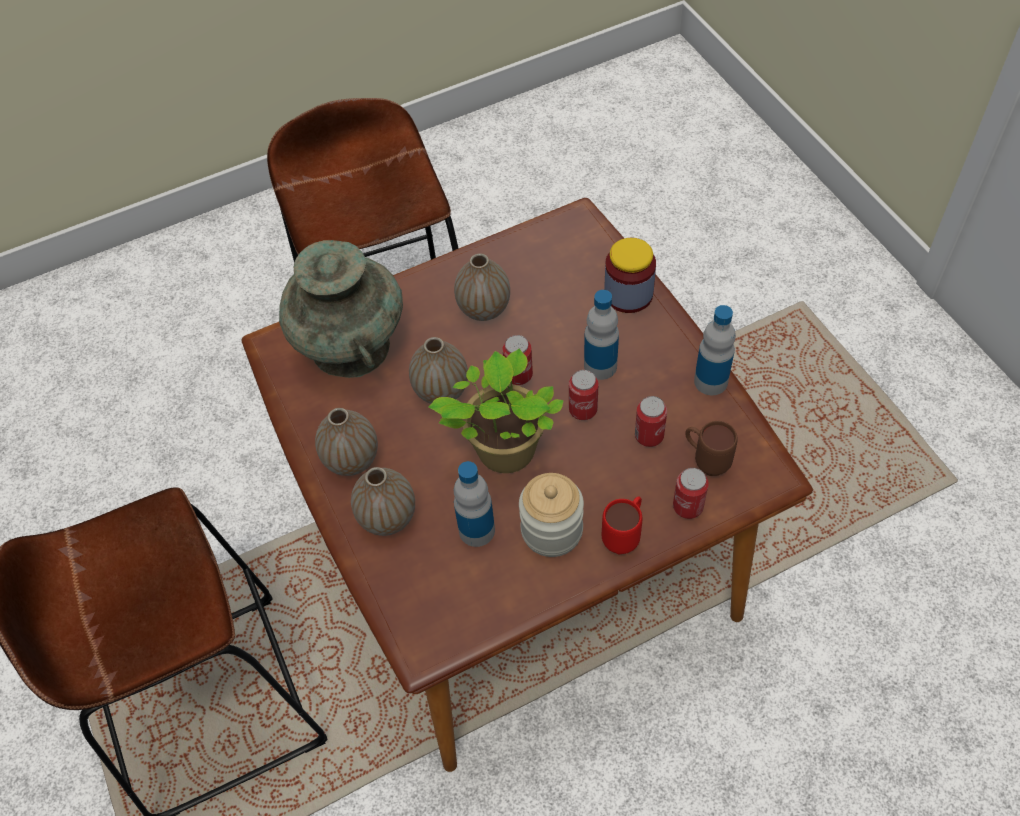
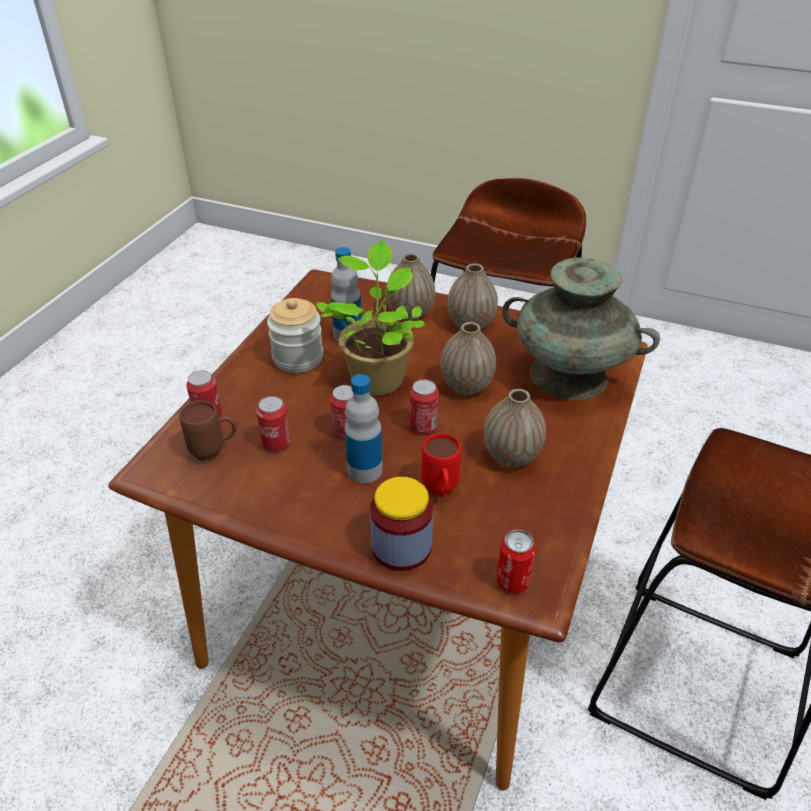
camera: 135 degrees right, 15 degrees down
red mug [602,496,642,554] -> red mug moved to [421,433,461,496]
bottle [694,305,736,395] -> none
none -> can [497,530,536,593]

